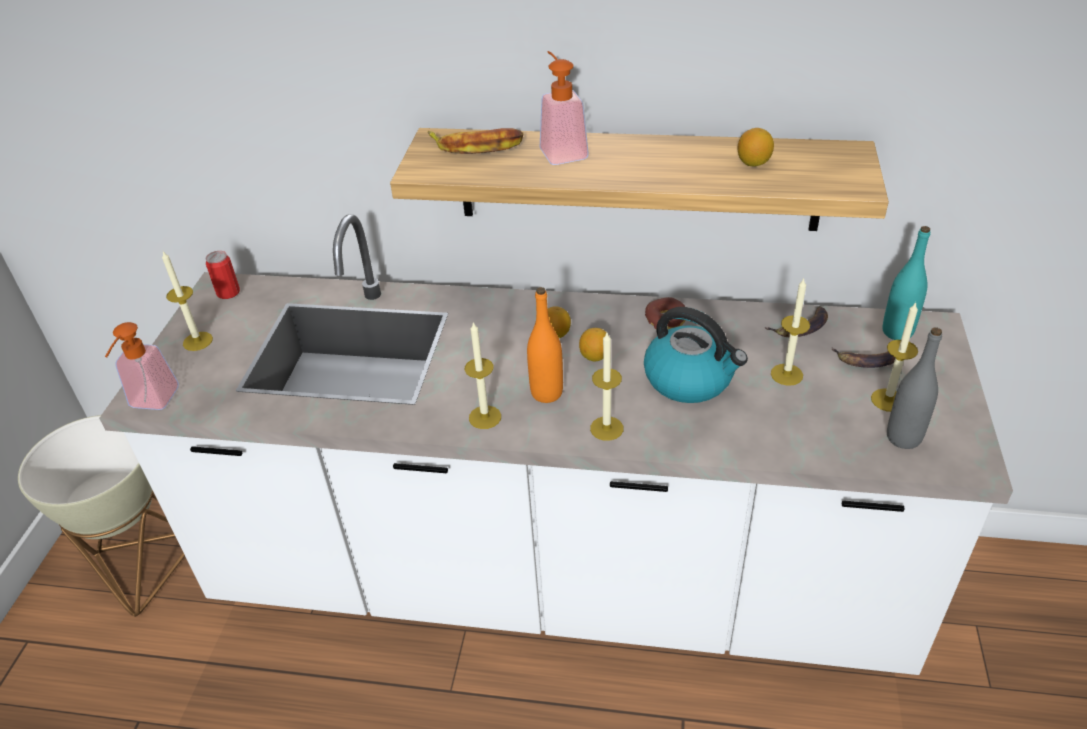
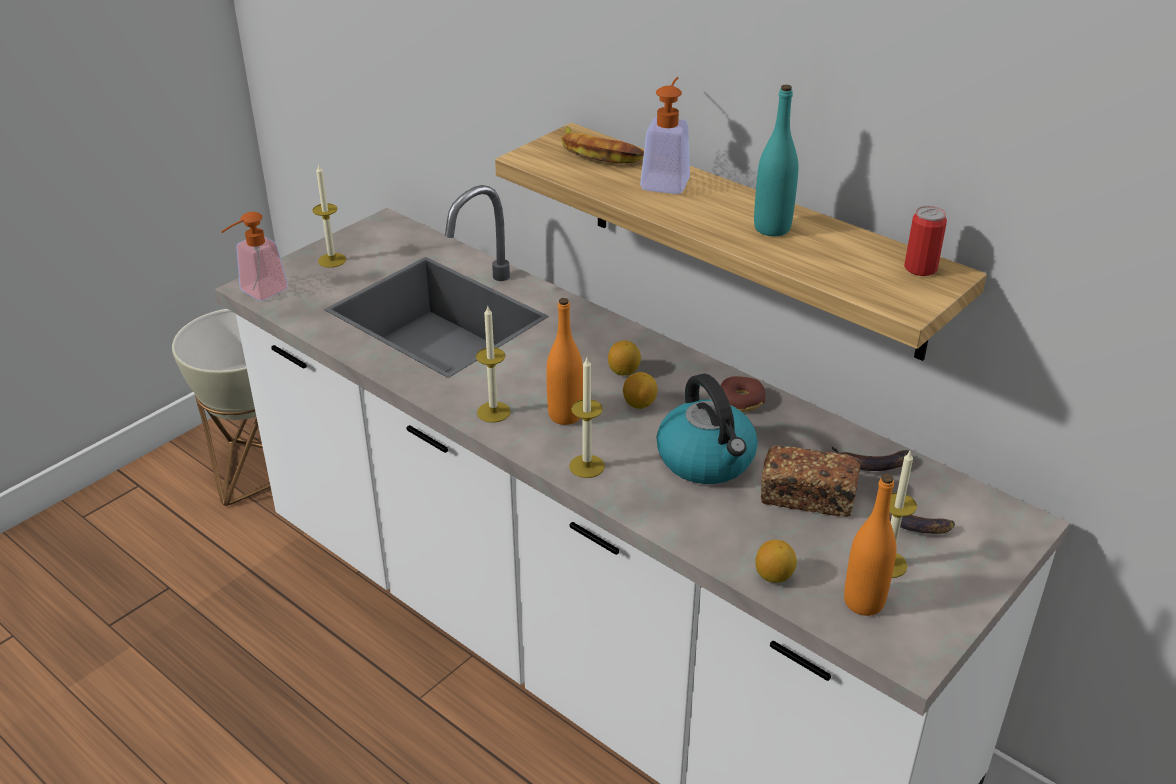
camera: 30 degrees right, 5 degrees down
can [206,251,240,299] -> can moved to [904,206,947,276]
lemon [738,128,774,167] -> lemon moved to [755,540,797,583]
candle [771,279,810,386] -> bread [761,445,860,517]
turquoise bottle [883,226,930,340] -> turquoise bottle moved to [754,85,799,236]
grey bottle [887,327,942,449] -> orange bottle [844,474,896,616]

